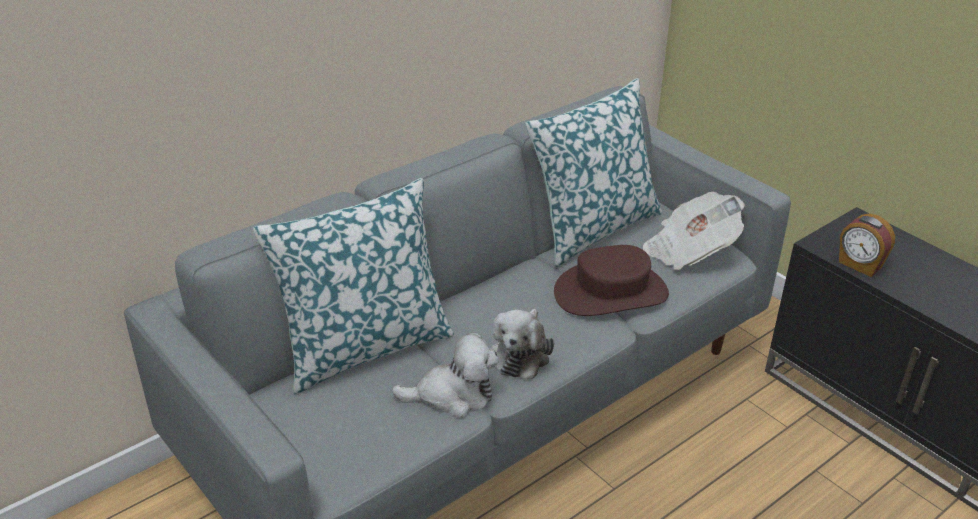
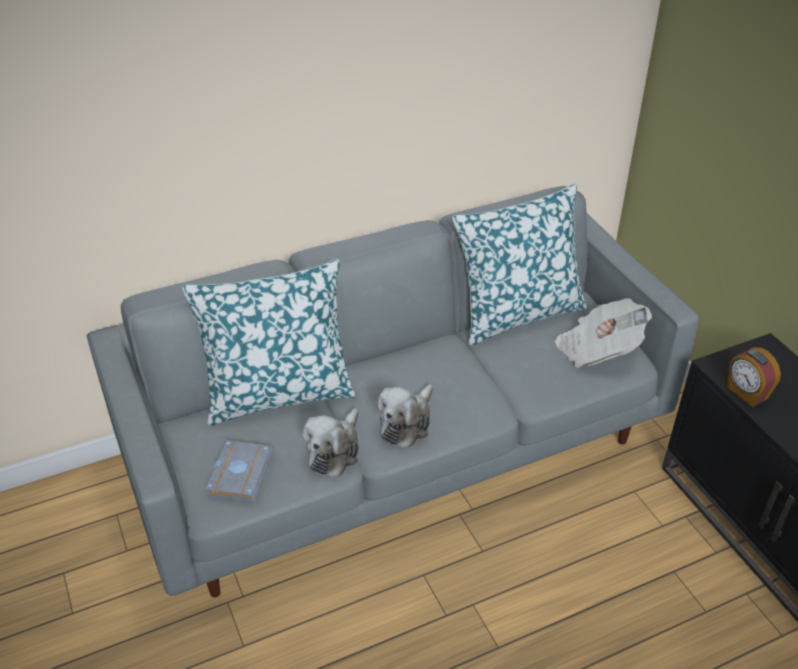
camera: 15 degrees right, 5 degrees up
plush toy [392,332,499,418] -> plush toy turned 105 degrees clockwise [303,408,359,478]
brown hat [554,245,669,316] -> none
none -> grey book [206,440,274,503]

